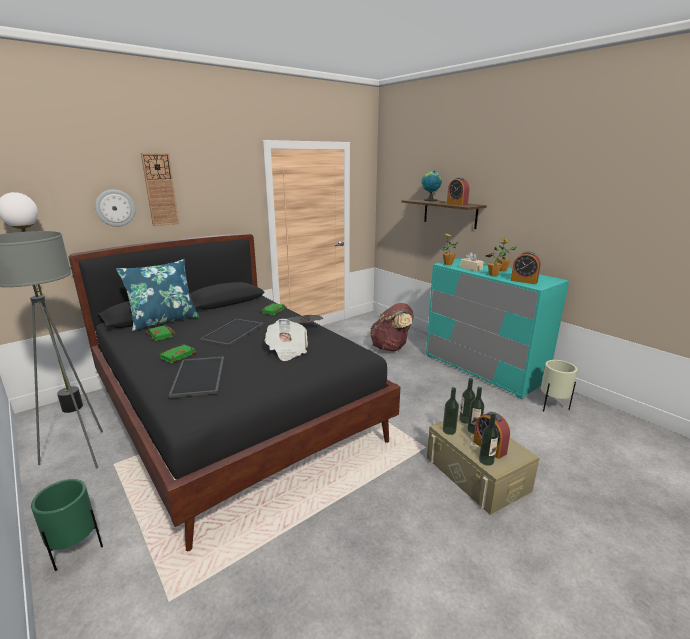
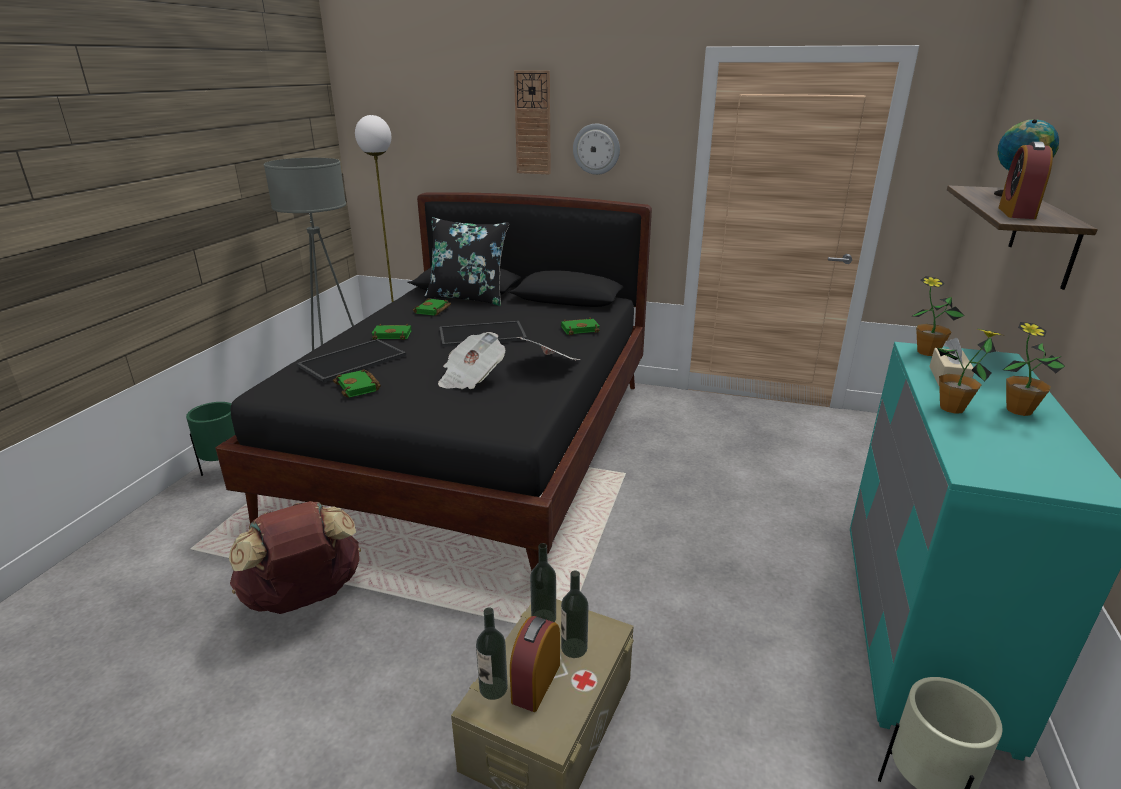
camera: 55 degrees right, 5 degrees up
wall clock [95,189,136,227] -> wall clock moved to [573,124,620,175]
blue pillow [116,259,199,332] -> black pillow [424,217,509,306]
brown backpack [370,303,414,352] -> brown backpack moved to [229,501,361,614]
bottle [459,378,476,424] -> none
alarm clock [511,252,540,284] -> none
none -> green book [333,369,381,397]

